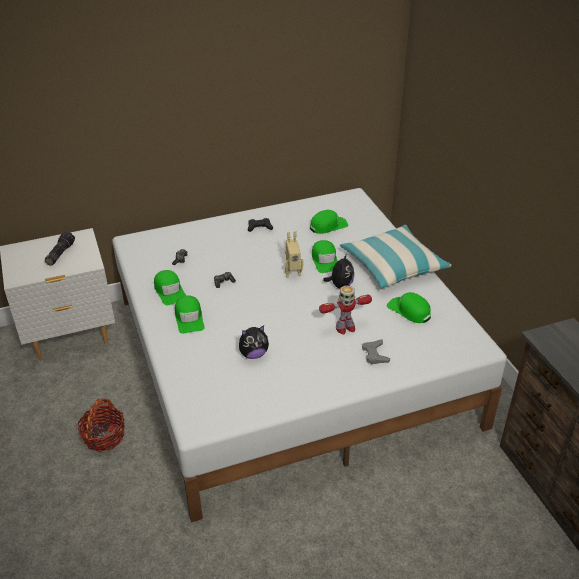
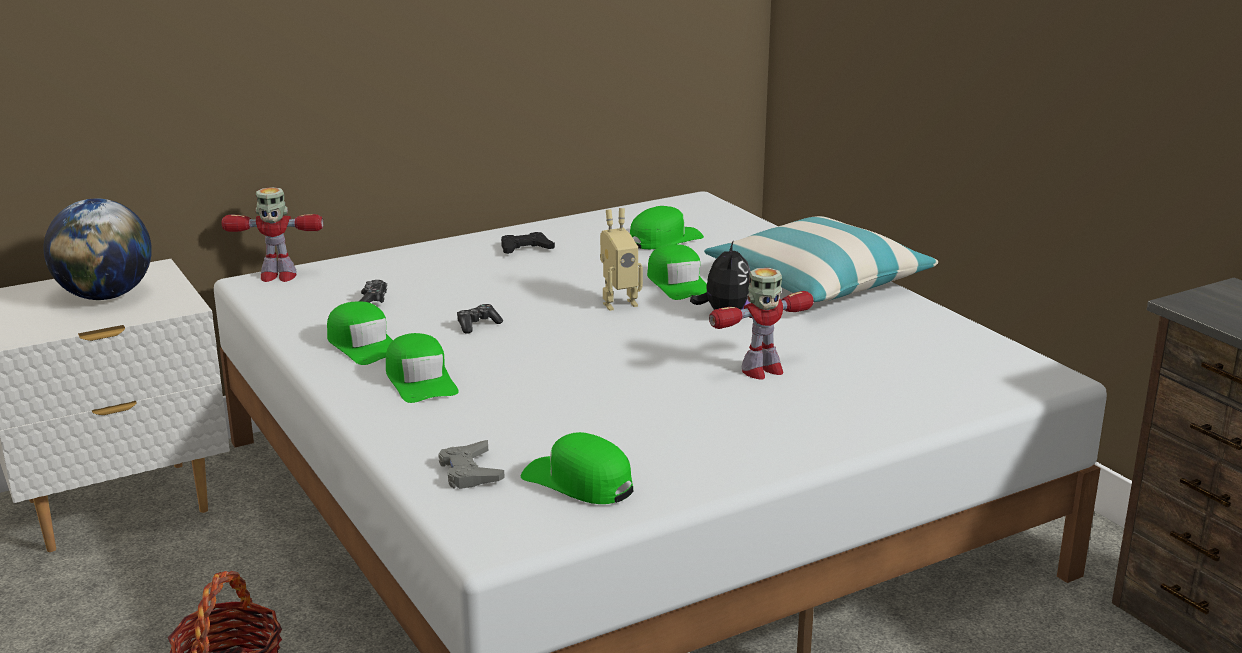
camera: 10 degrees left, 15 degrees down
flashlight [45,232,75,266] -> globe [44,199,152,300]
plush toy [239,325,269,359] -> none
grey game controller [362,340,390,364] -> grey game controller moved to [438,440,505,489]
green cap [387,292,431,323] -> green cap moved to [521,432,633,504]
none -> toy robot [221,187,323,282]

